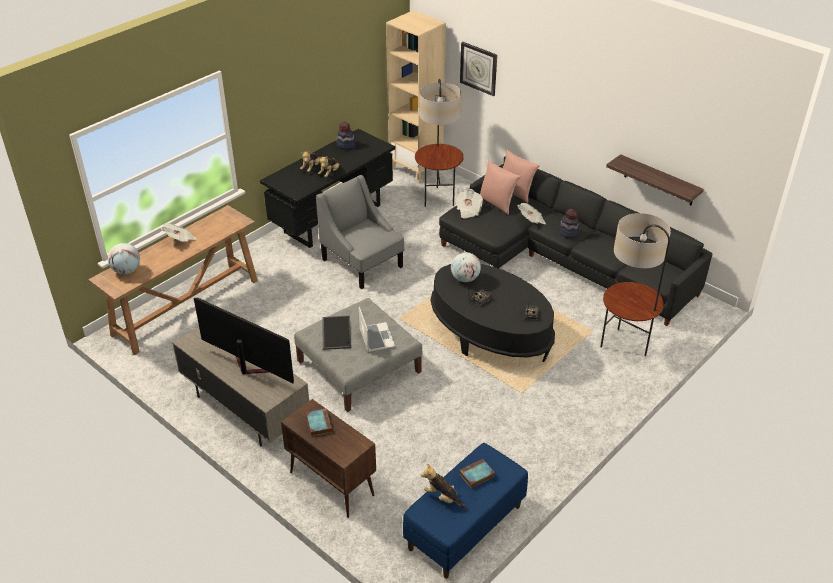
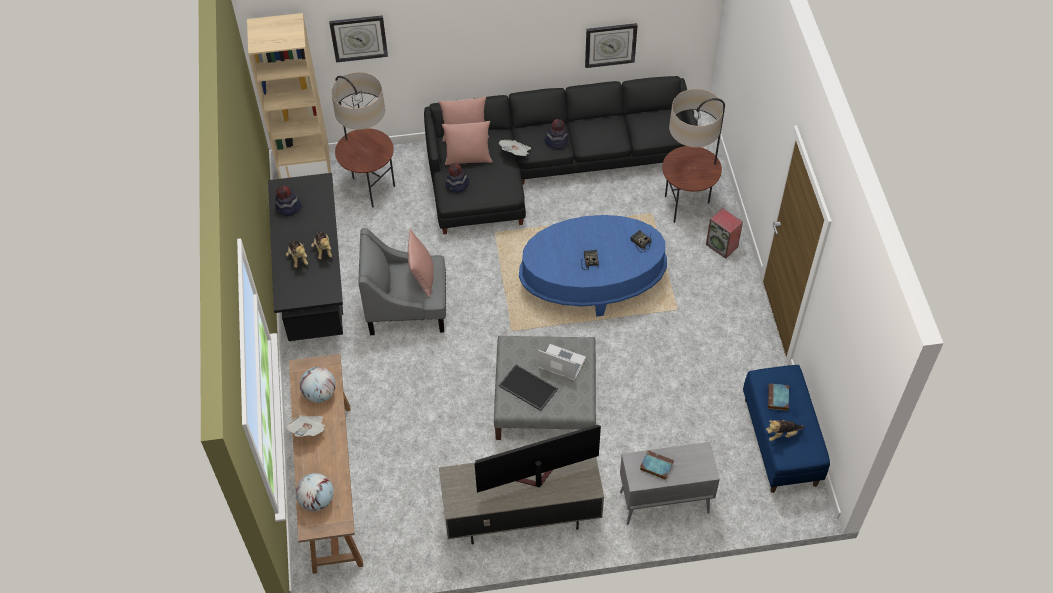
camera: 50 degrees left, 15 degrees up
brown cabinet [281,399,376,518] -> grey cabinet [620,442,720,525]
black coffee table [431,264,555,362] -> blue coffee table [519,215,667,316]
globe [451,252,481,282] -> globe moved to [300,367,336,403]
newspaper [455,189,483,219] -> hat [445,163,469,193]
shelf [606,154,704,205] -> wall clock [585,23,638,68]
none -> pink pillow [408,229,434,297]
none -> speaker [706,208,743,259]

